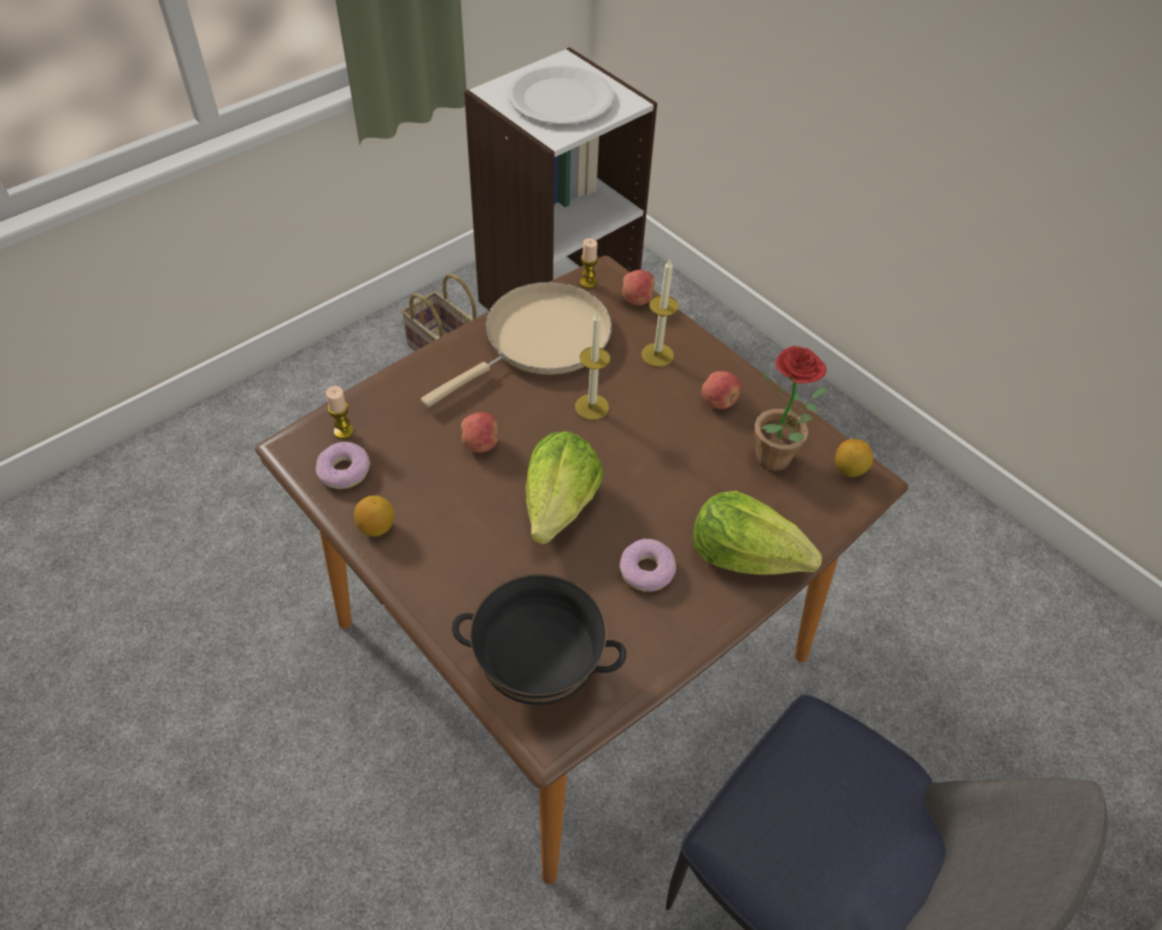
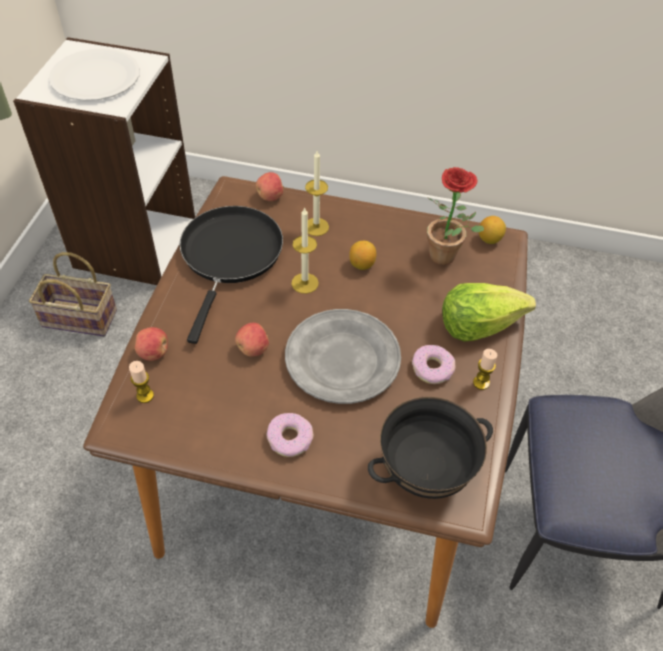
camera: 35 degrees left, 0 degrees up
donut [316,442,371,489] -> donut moved to [267,413,314,457]
lemon [354,495,394,537] -> lemon moved to [349,241,376,270]
beige frying pan [421,282,612,407] -> black frying pan [179,206,283,344]
lettuce [525,431,604,544] -> grey plate [285,309,401,404]
candle [580,238,599,288] -> candle moved to [473,349,497,390]
apple [702,371,741,409] -> apple moved to [135,327,168,361]

